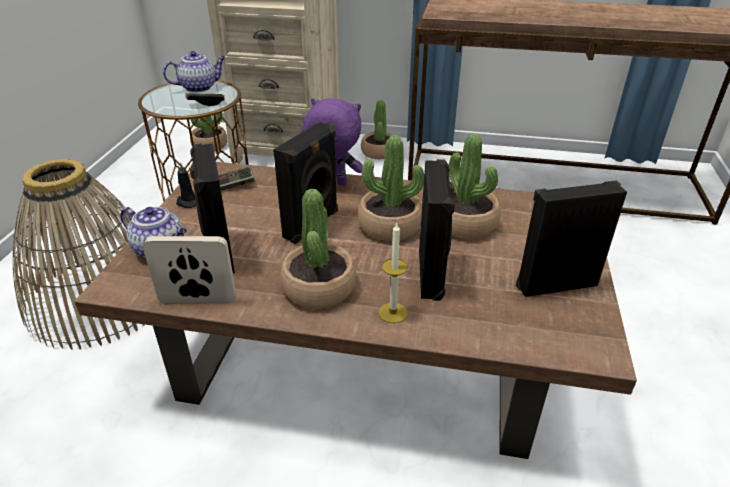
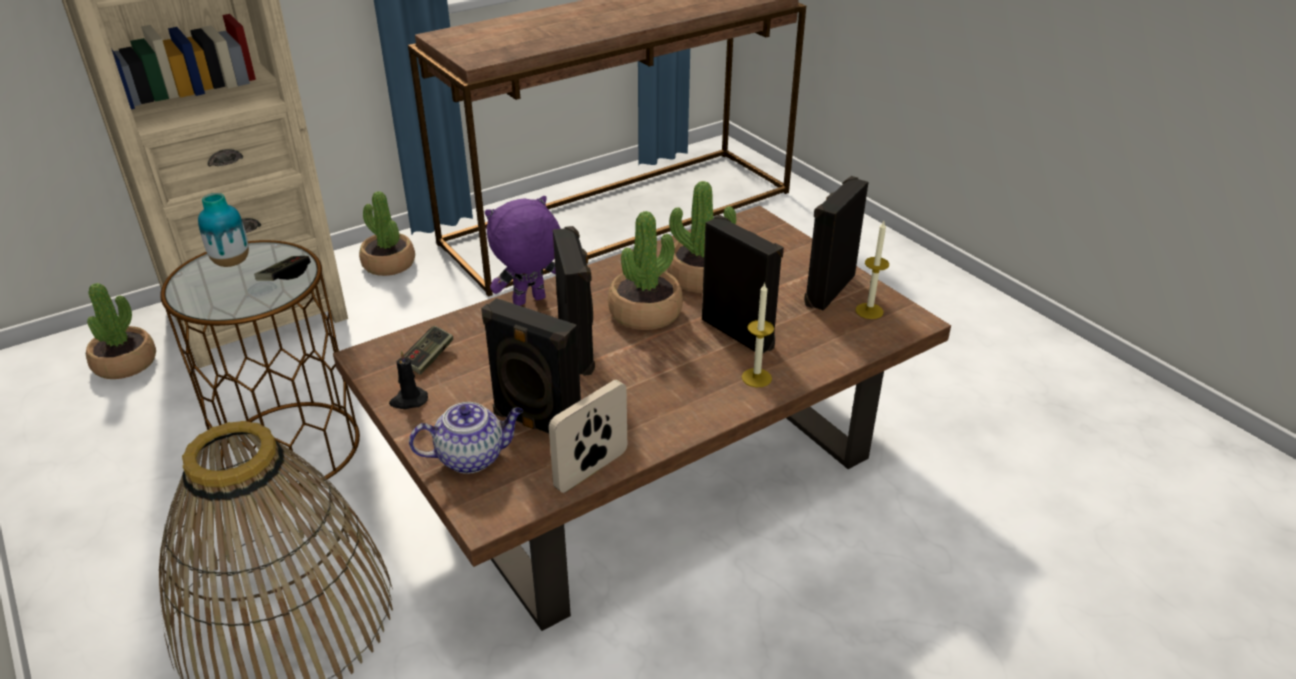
camera: 45 degrees left, 0 degrees up
teapot [163,51,226,93] -> vase [198,193,249,267]
potted plant [280,189,356,309] -> none
none -> candle [856,221,889,319]

